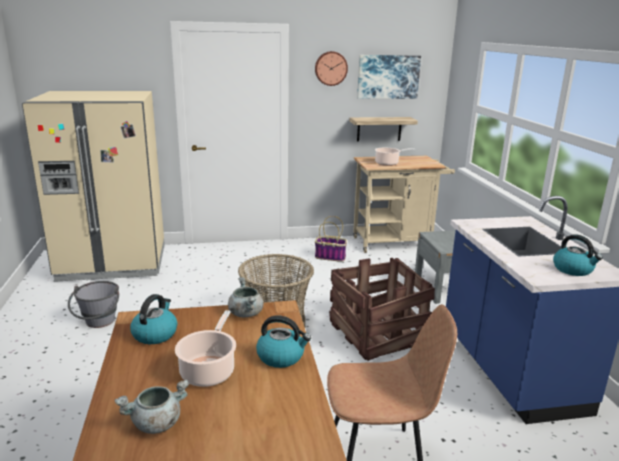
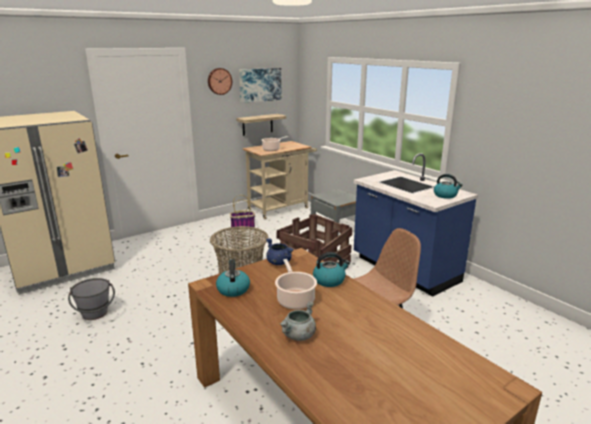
camera: 25 degrees left, 0 degrees up
grey cooking pot [228,277,263,317] -> blue cooking pot [266,238,294,265]

